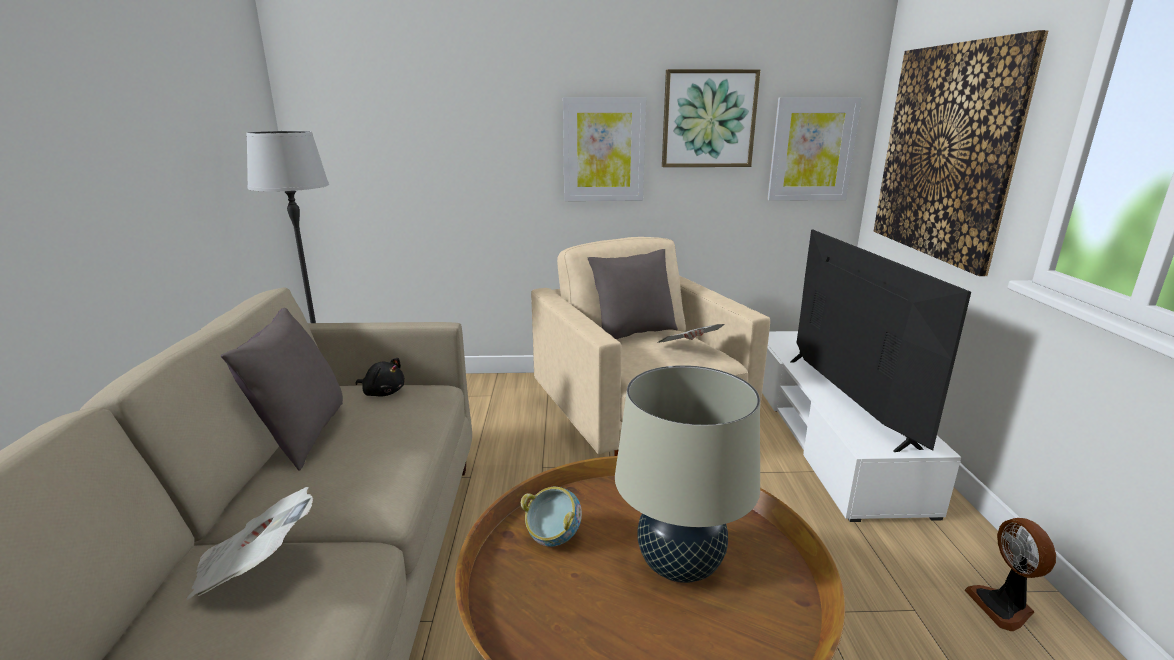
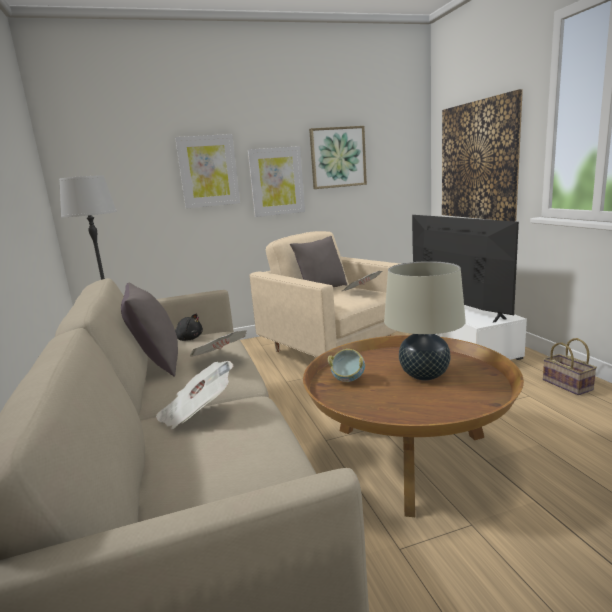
camera: 15 degrees left, 5 degrees down
picture [767,97,862,201] -> picture moved to [175,134,240,209]
fan [965,518,1056,631] -> basket [543,338,597,395]
none -> newspaper [190,331,247,357]

